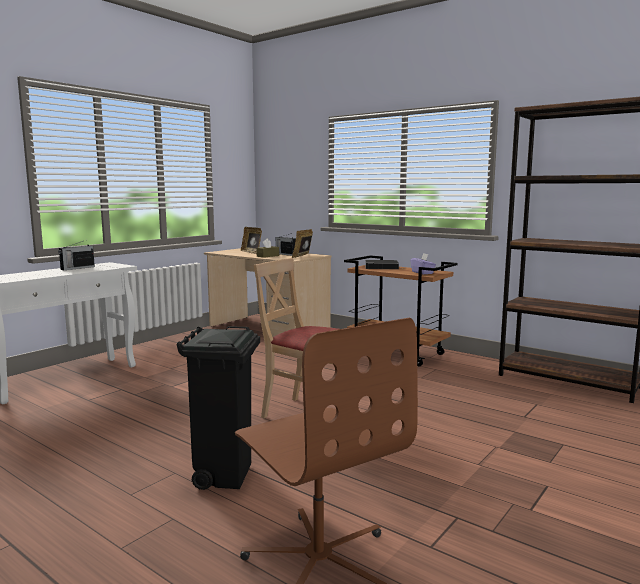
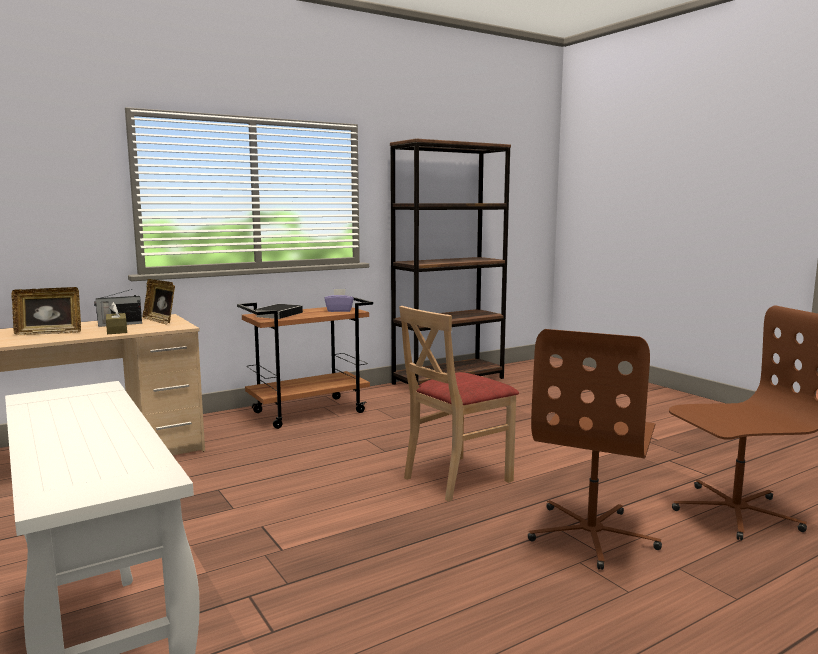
camera: 70 degrees left, 0 degrees up
radio [58,241,95,270] -> none
black trash can [176,326,260,490] -> brown office chair [528,329,662,570]

